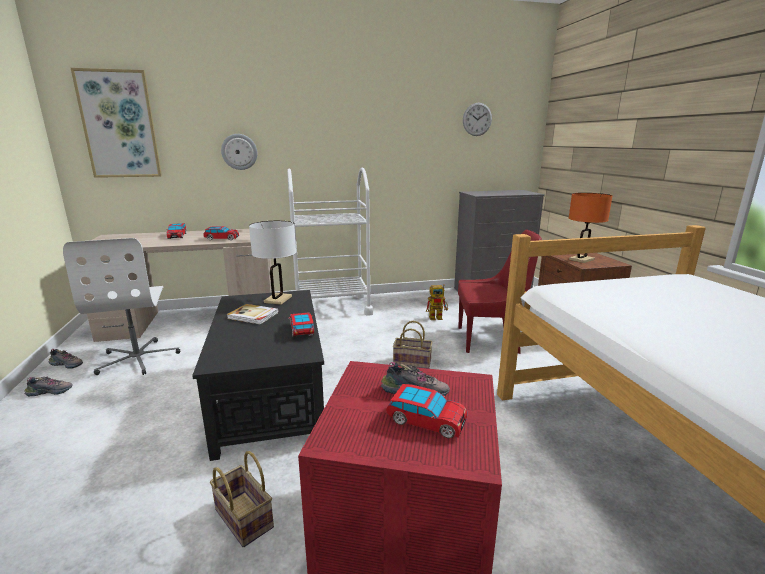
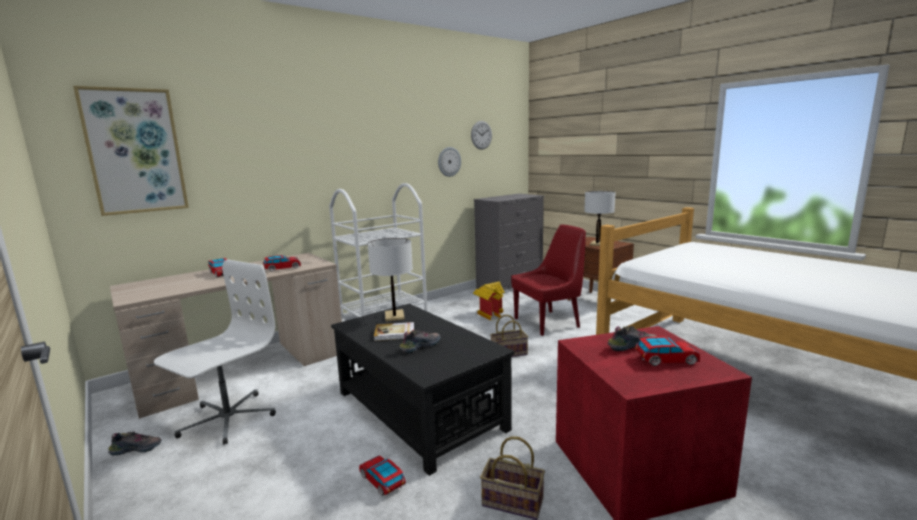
camera: 25 degrees left, 5 degrees down
shoe [24,376,73,396] -> shoe moved to [399,329,441,354]
white office chair [63,238,180,375] -> white office chair turned 105 degrees counterclockwise [154,260,276,444]
wall clock [221,134,257,170] -> wall clock moved to [438,147,461,177]
toy car [288,312,315,337] -> toy car moved to [359,455,406,496]
toy robot [426,284,448,320] -> toy house [473,282,505,321]
orange table lamp [569,193,612,263] -> white table lamp [584,191,616,246]

